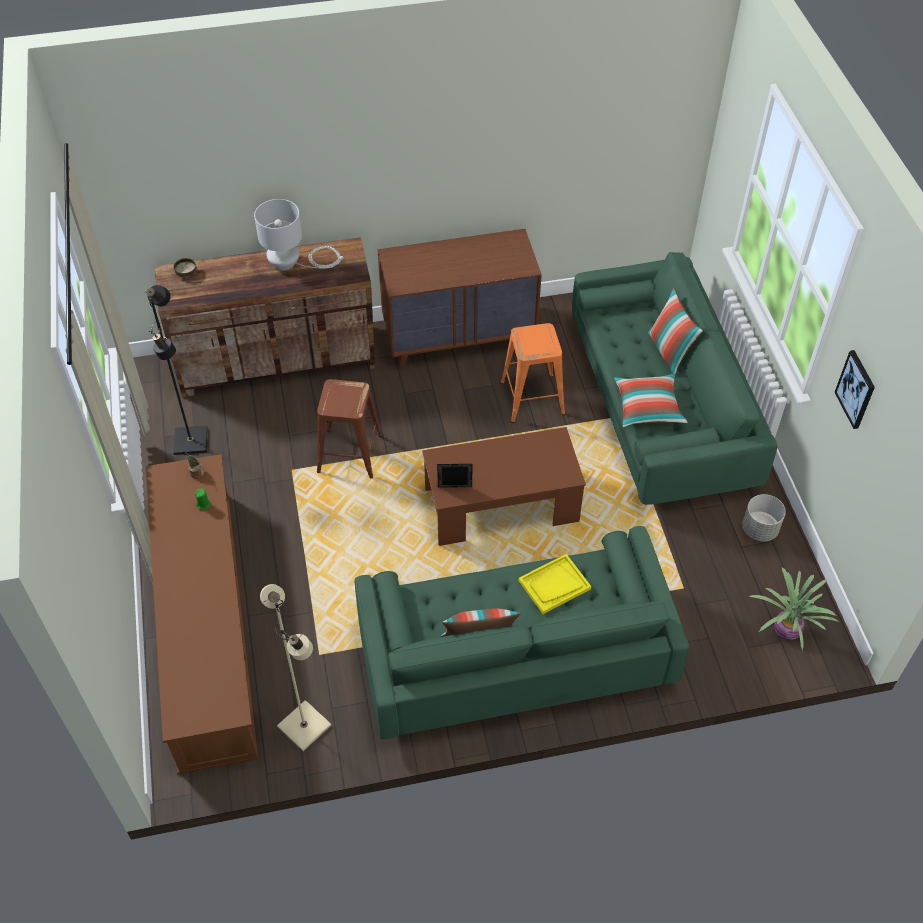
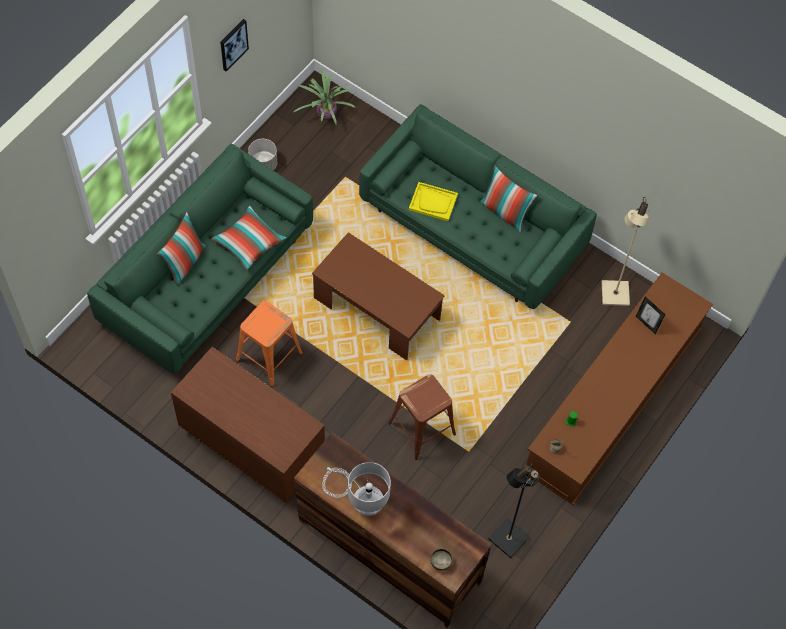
camera: 135 degrees left, 10 degrees up
picture frame [437,464,473,488] -> picture frame moved to [636,297,665,334]

